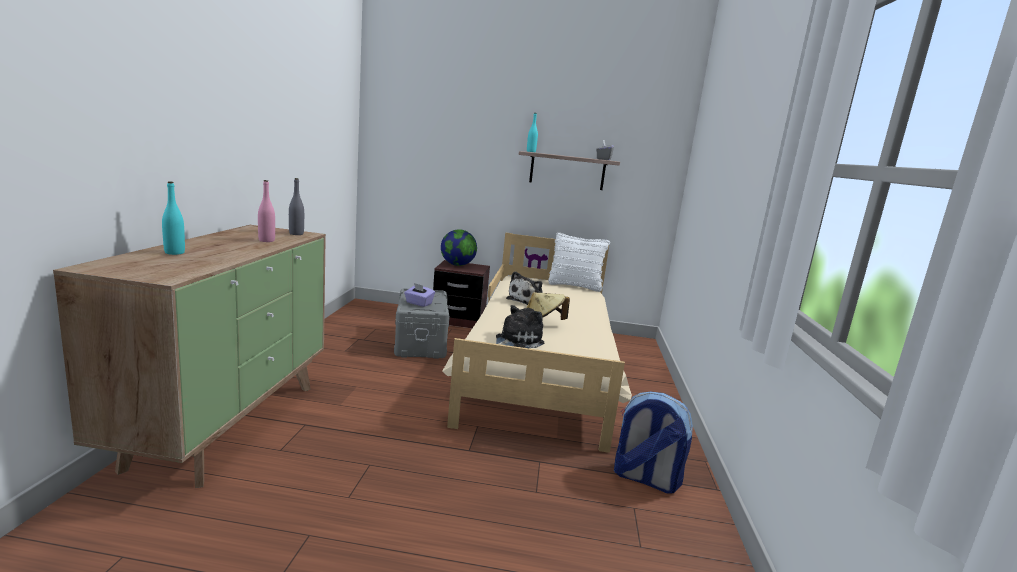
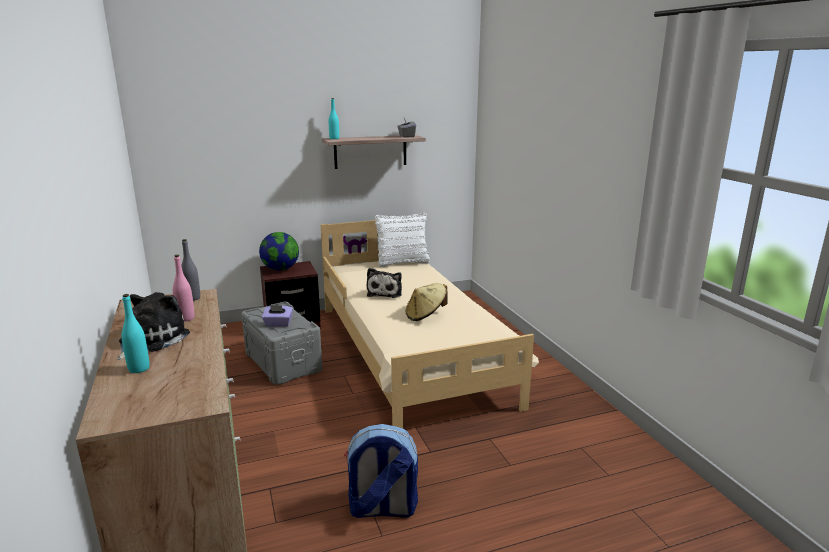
camera: 25 degrees left, 5 degrees up
plush toy [496,305,544,348] -> plush toy moved to [117,292,190,360]
backpack [614,392,693,494] -> backpack moved to [344,424,418,518]

